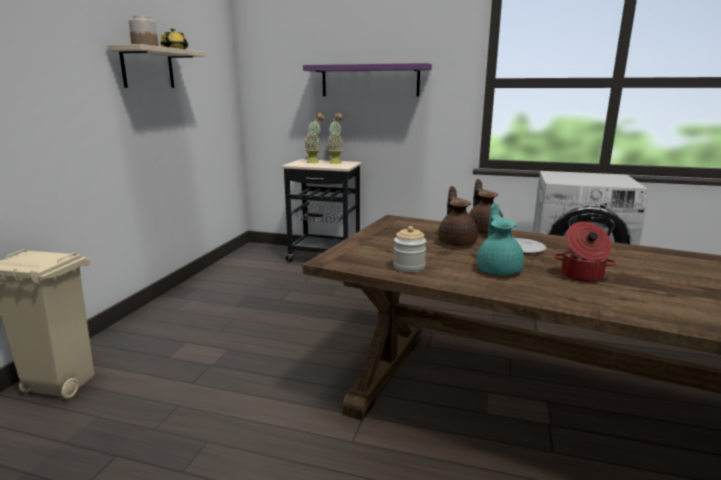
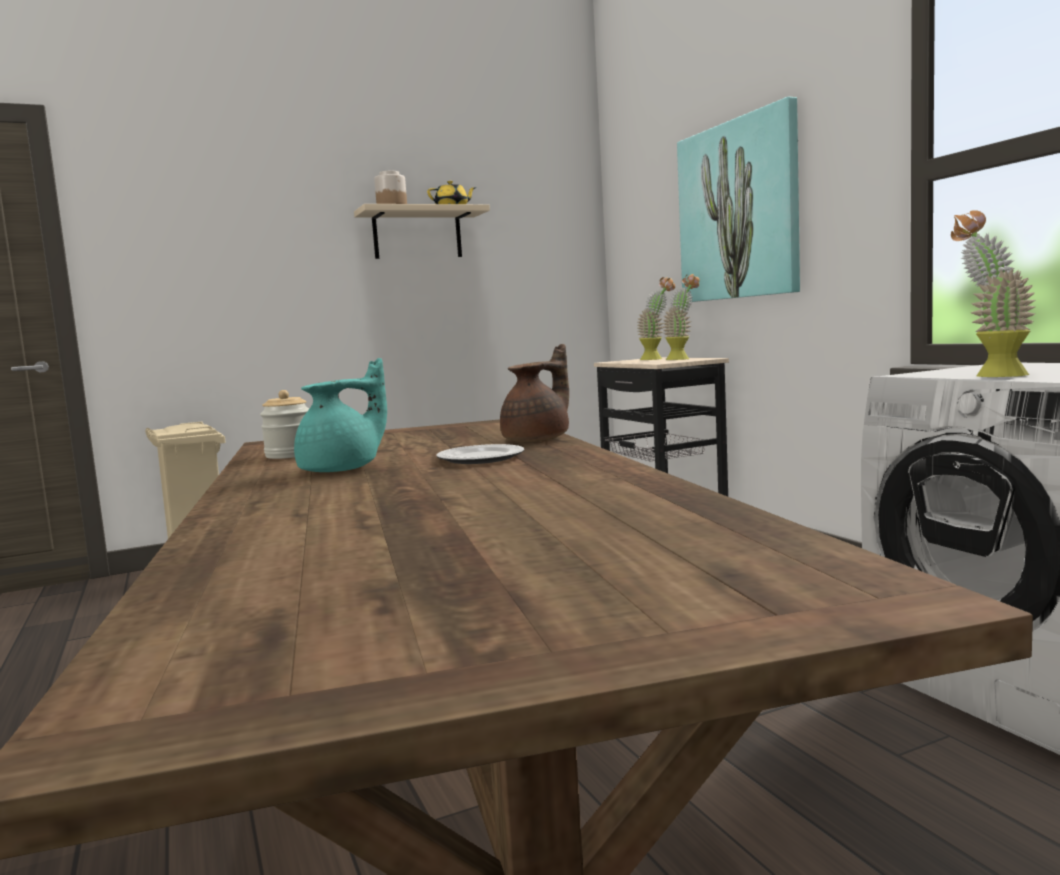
camera: 50 degrees right, 10 degrees down
purple shelf [303,63,432,97] -> picture [677,96,800,302]
brown teapot [438,186,478,246] -> none
cooking pot [554,222,617,283] -> none
none -> potted plant [951,210,1036,377]

